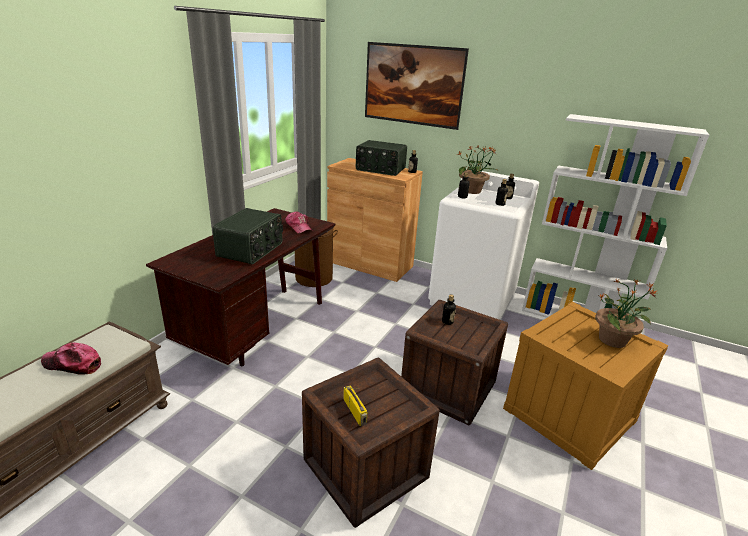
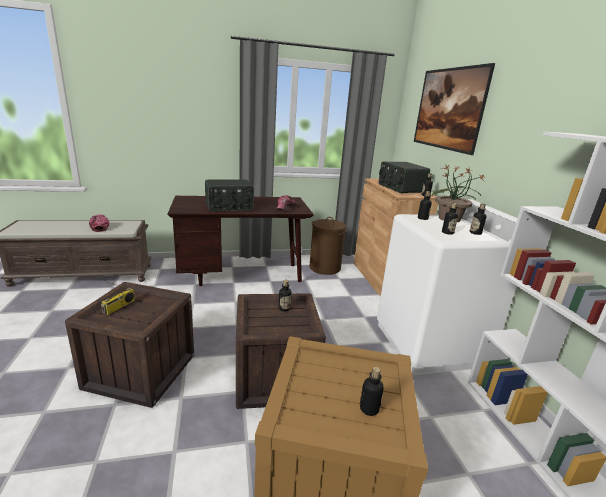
camera: 50 degrees right, 5 degrees down
potted plant [595,279,657,348] -> bottle [360,367,384,416]

